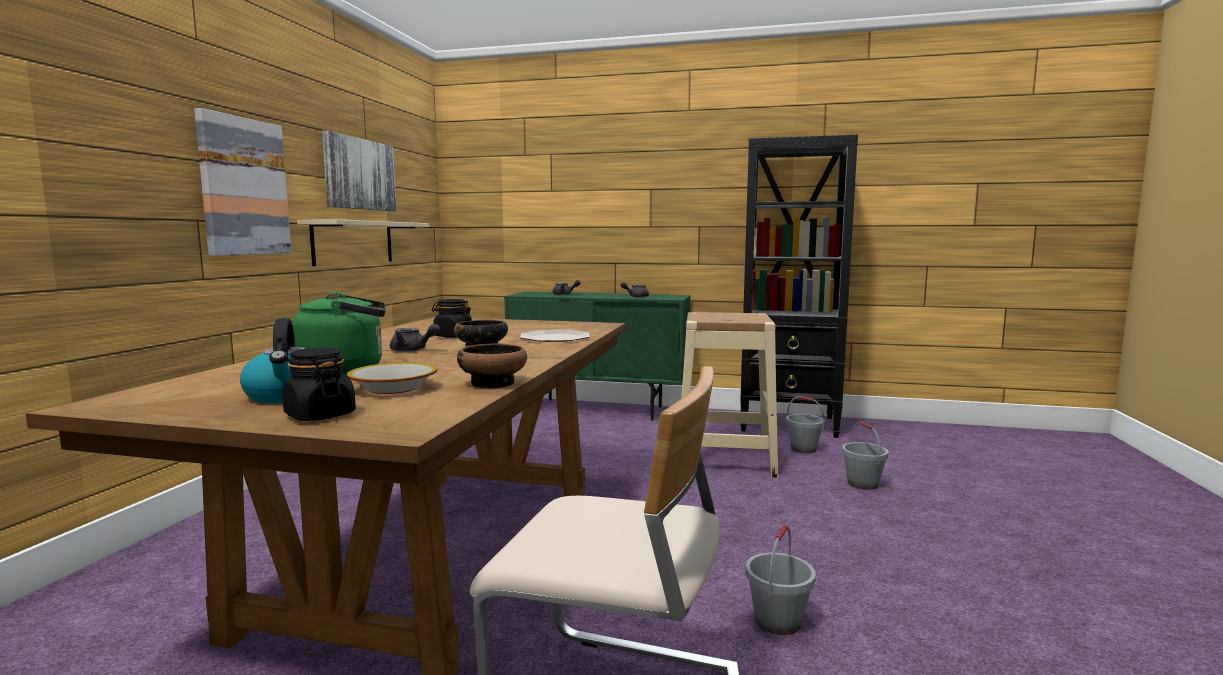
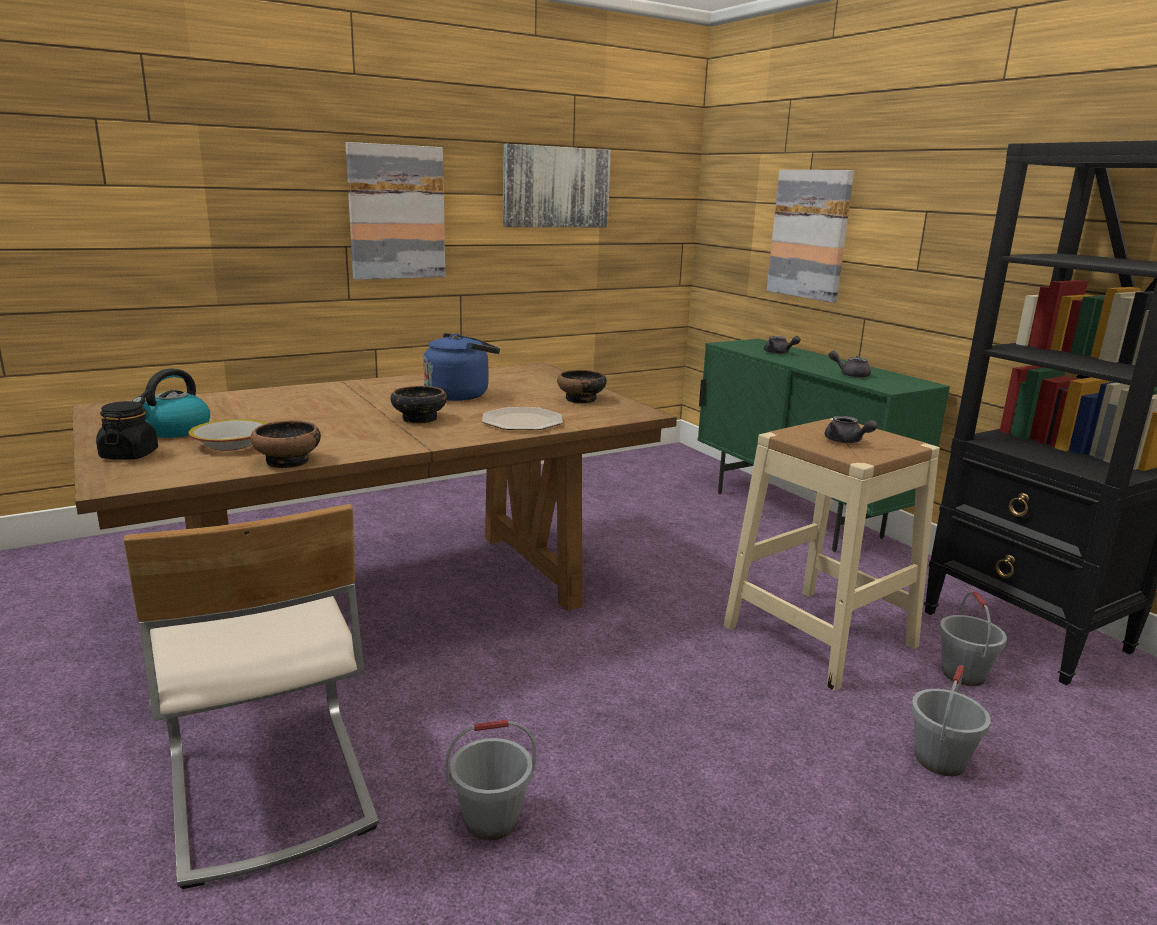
camera: 45 degrees right, 10 degrees up
green kettle [292,292,386,375] -> none
beige shelf [297,219,429,266] -> none
grey teapot [390,324,440,352] -> grey teapot moved to [825,416,878,443]
black jar [432,299,472,338] -> blue kettle [423,333,500,401]
none -> bowl [557,370,607,403]
none -> picture [767,170,854,303]

